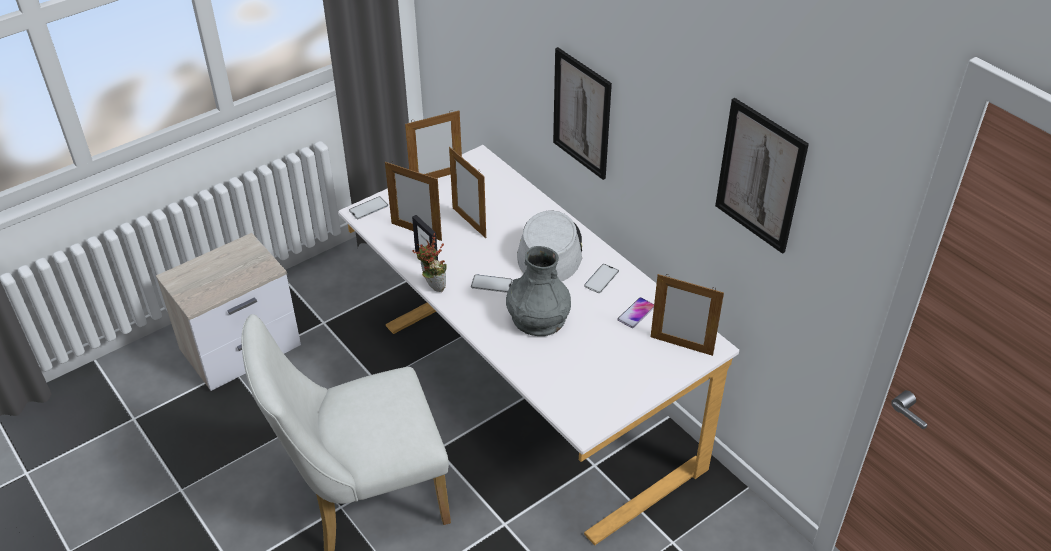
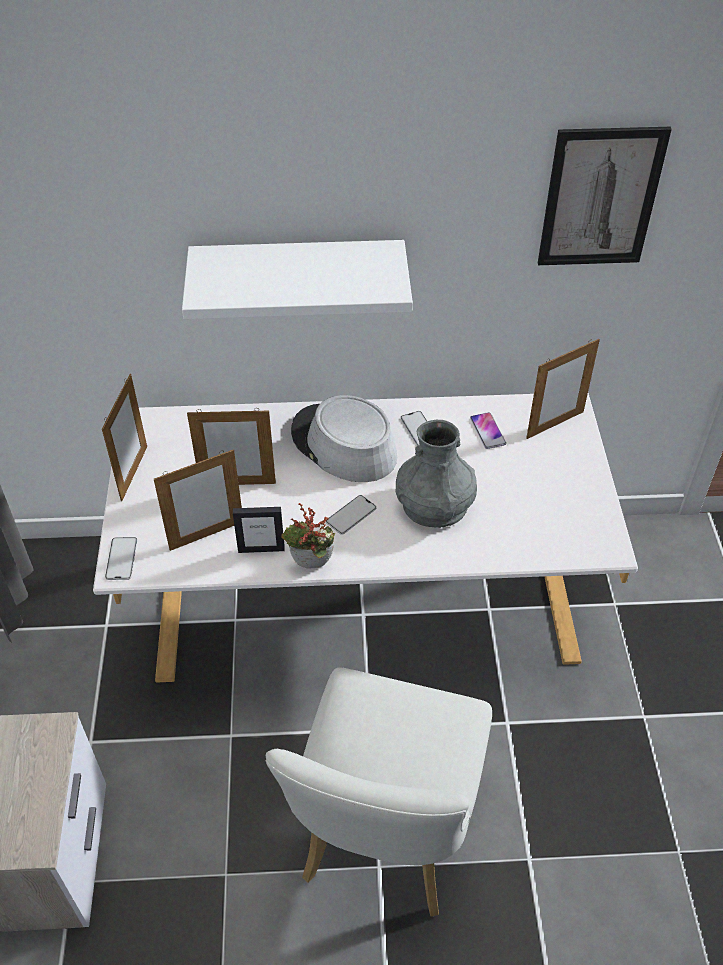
camera: 55 degrees left, 5 degrees up
picture [553,47,612,180] -> white shelf [182,240,413,319]

